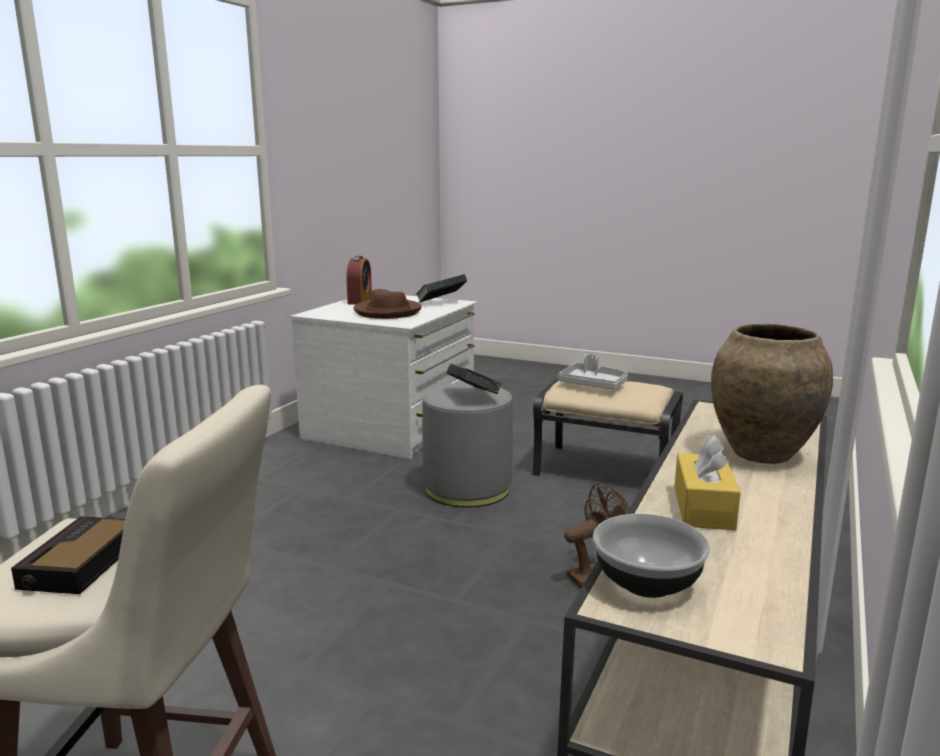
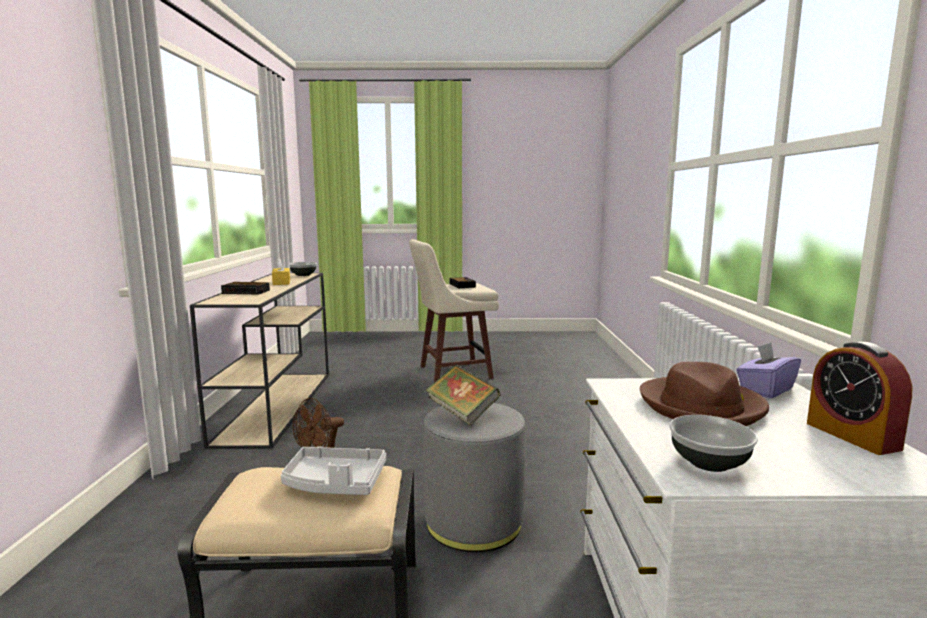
camera: 155 degrees right, 5 degrees down
book [415,274,467,303] -> bowl [669,415,758,472]
brown vase [711,324,833,464] -> alarm clock [221,282,270,295]
none -> purple tissue box [736,342,801,399]

